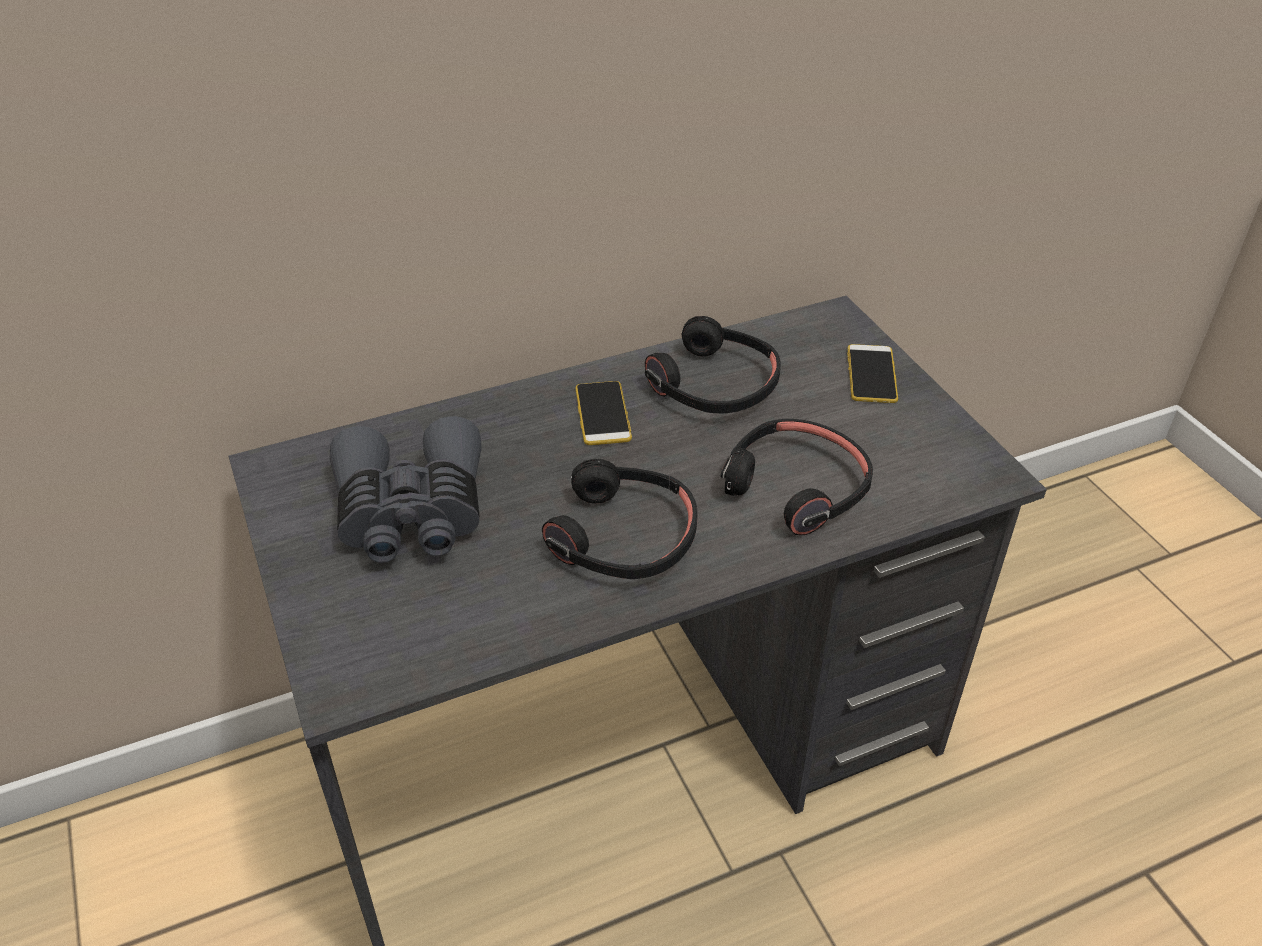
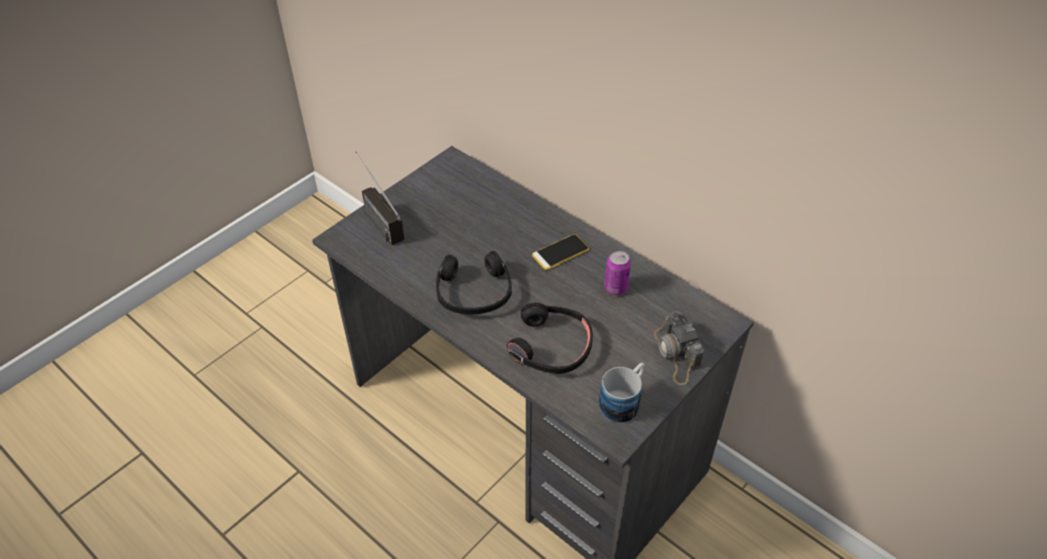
camera: 65 degrees right, 5 degrees up
grey binoculars [330,416,481,563] -> none
black headphones [645,316,781,413] -> can [604,251,631,295]
phone [847,344,898,403] -> camera [654,311,704,385]
none -> radio [355,152,404,245]
none -> mug [599,363,645,423]

